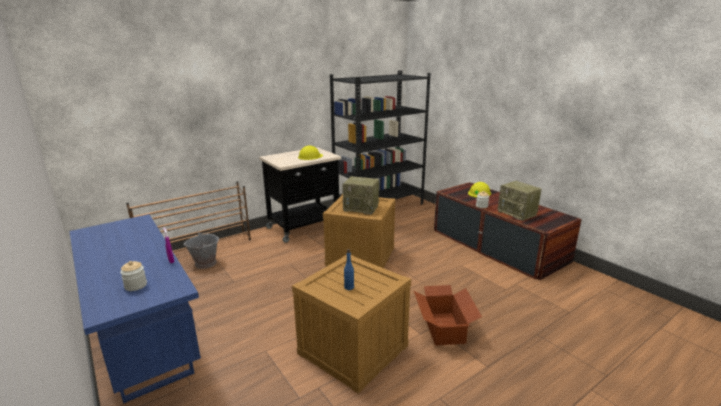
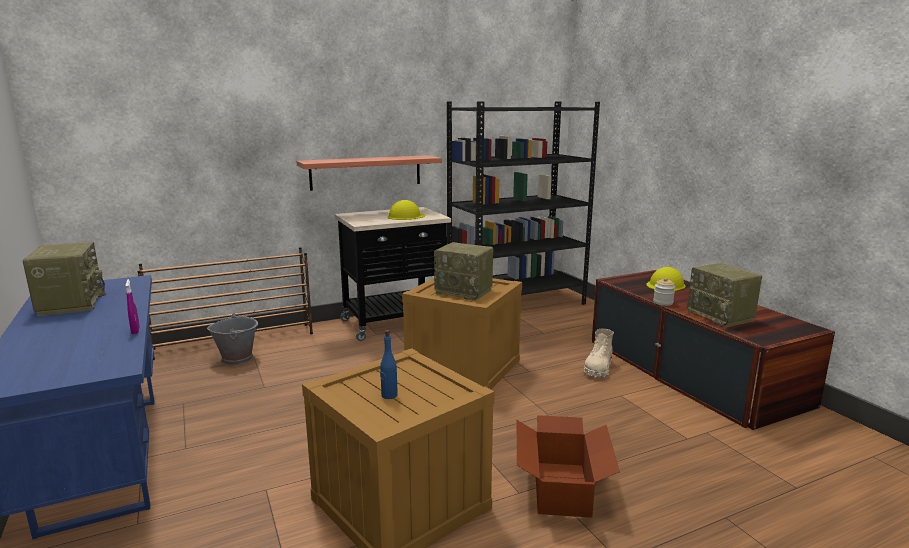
camera: 10 degrees right, 5 degrees down
jar [120,261,147,291] -> none
none -> radio [23,242,106,316]
none -> shelf [296,155,442,191]
none -> beige boot [584,329,614,378]

